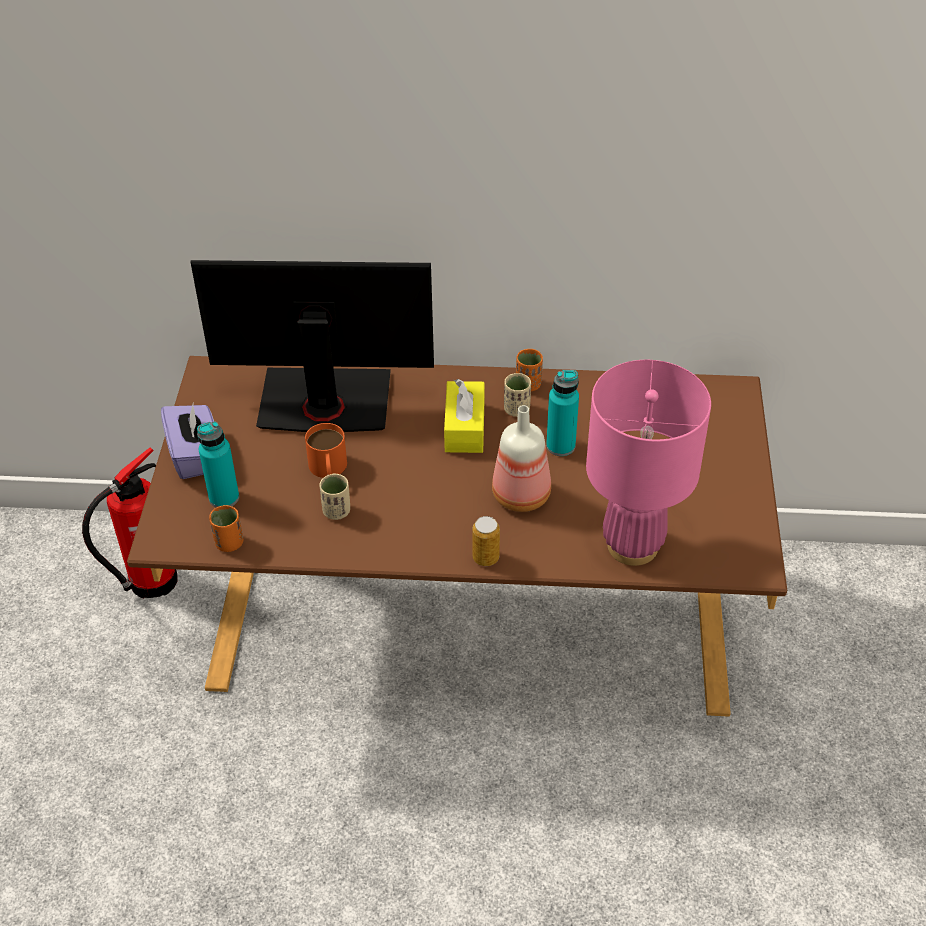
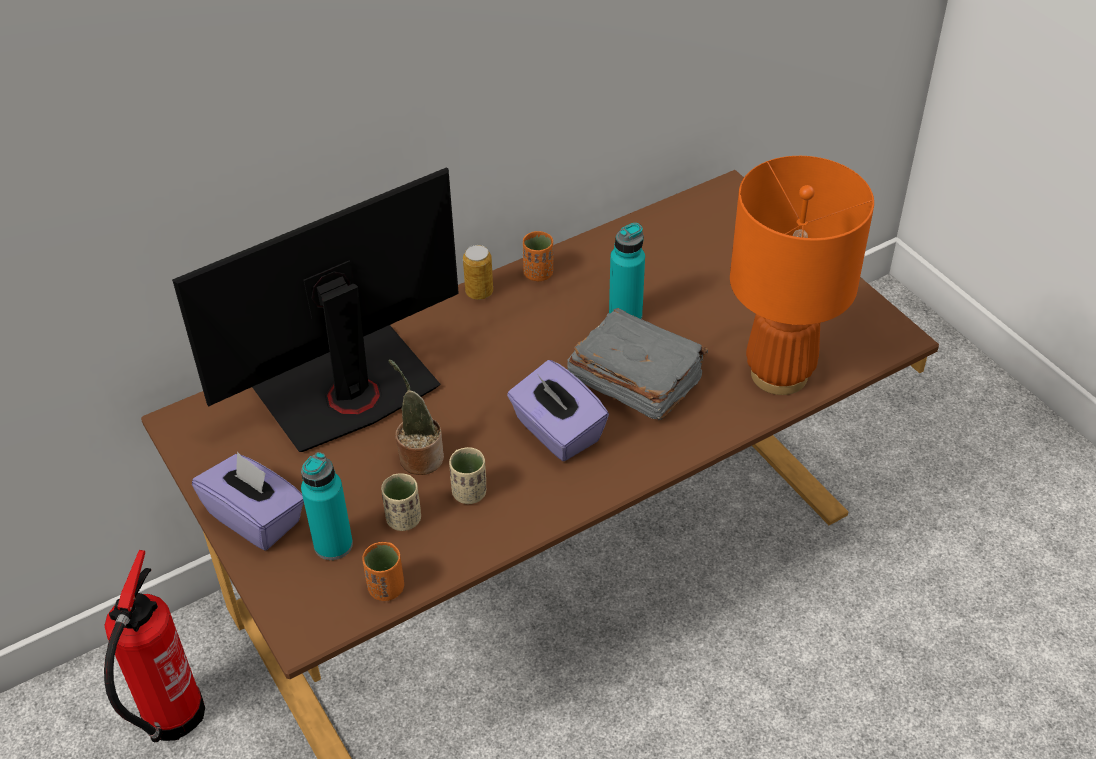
camera: 35 degrees left, 0 degrees up
orange mug [305,423,347,478] -> potted plant [389,360,444,475]
yellow tissue box [444,379,485,453] -> none
can [472,516,500,566] -> can moved to [463,245,493,300]
bottle [492,405,551,512] -> grey book [567,308,708,420]
beige cup [504,373,531,417] -> beige cup moved to [381,473,421,531]
pink table lamp [586,360,711,566] -> orange table lamp [730,156,874,395]
none -> purple tissue box [507,360,609,461]

